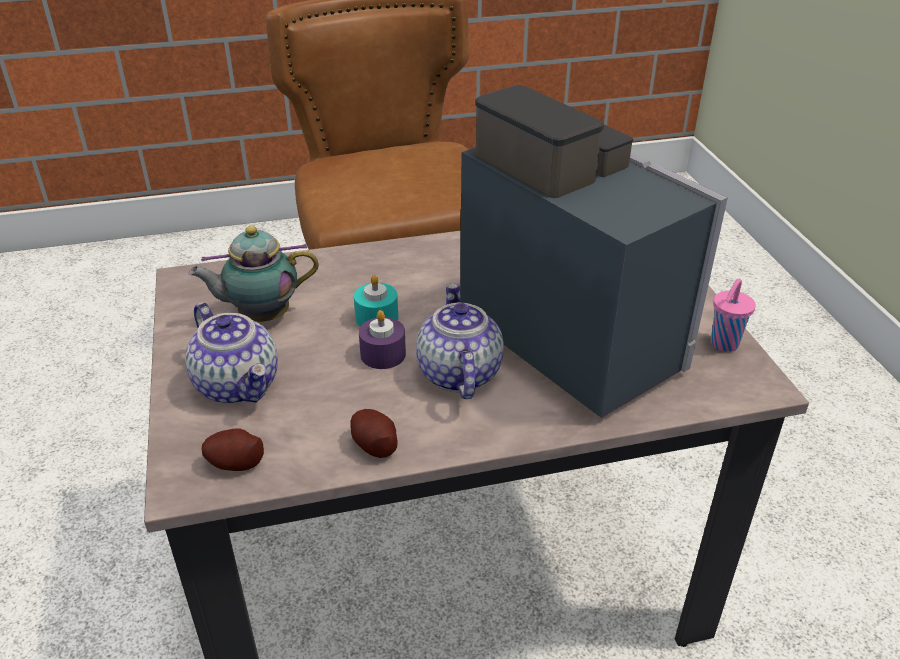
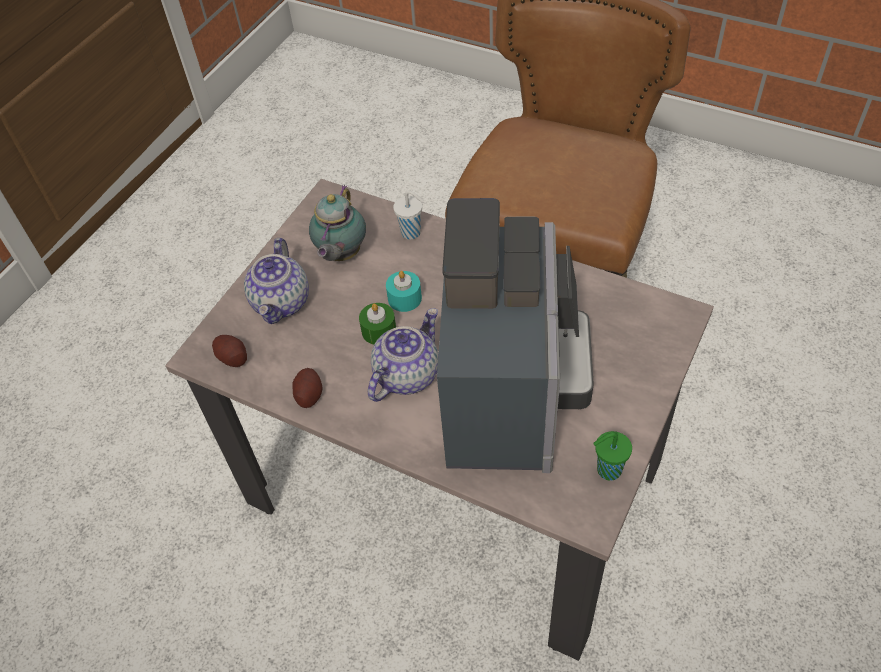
camera: 45 degrees right, 15 degrees up
teapot [188,226,319,322] -> teapot turned 105 degrees counterclockwise [309,185,366,261]
purple candle [359,310,406,369] -> green candle [359,303,396,344]
pink cup [711,279,756,352] -> green cup [593,431,632,481]
none -> white cup [393,190,424,240]

